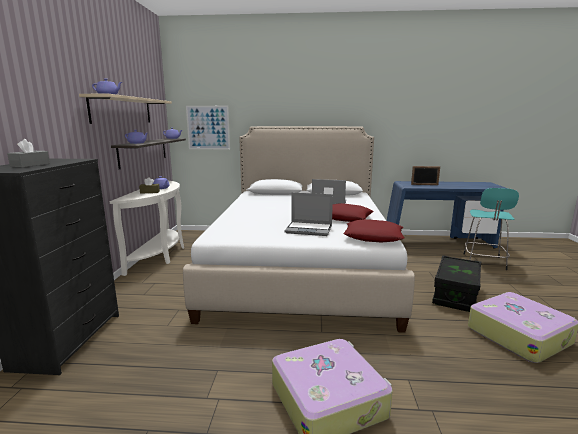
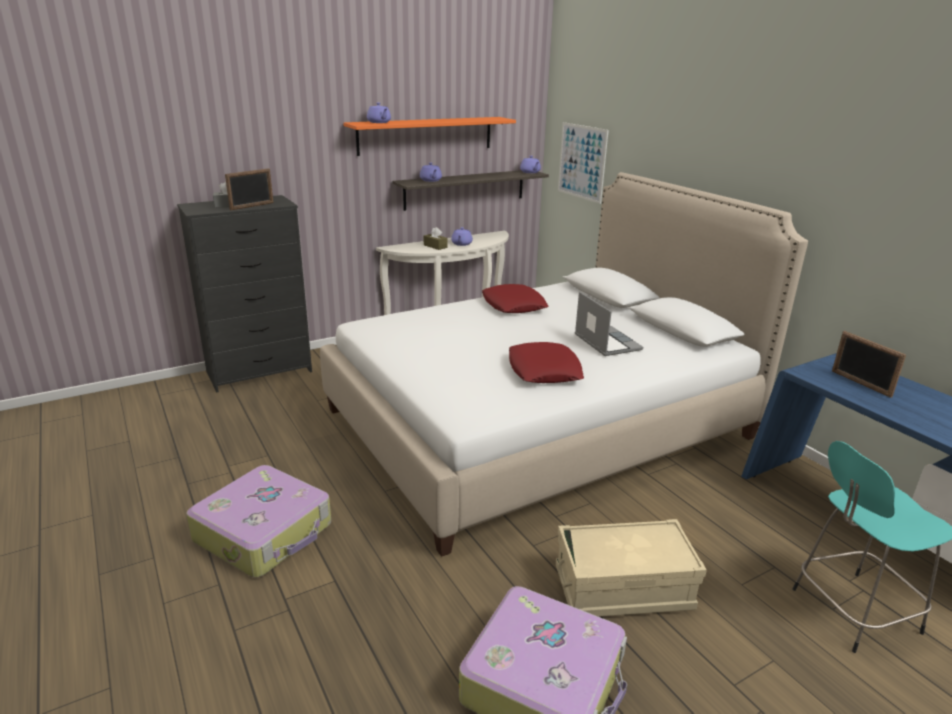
camera: 55 degrees right, 10 degrees up
beige shelf [79,94,172,124] -> orange shelf [343,117,516,156]
laptop [285,193,333,236] -> none
red pillow [343,219,404,243] -> red pillow moved to [482,284,548,313]
black storage box [432,255,481,312] -> beige storage box [556,519,707,617]
none -> picture frame [225,168,274,210]

